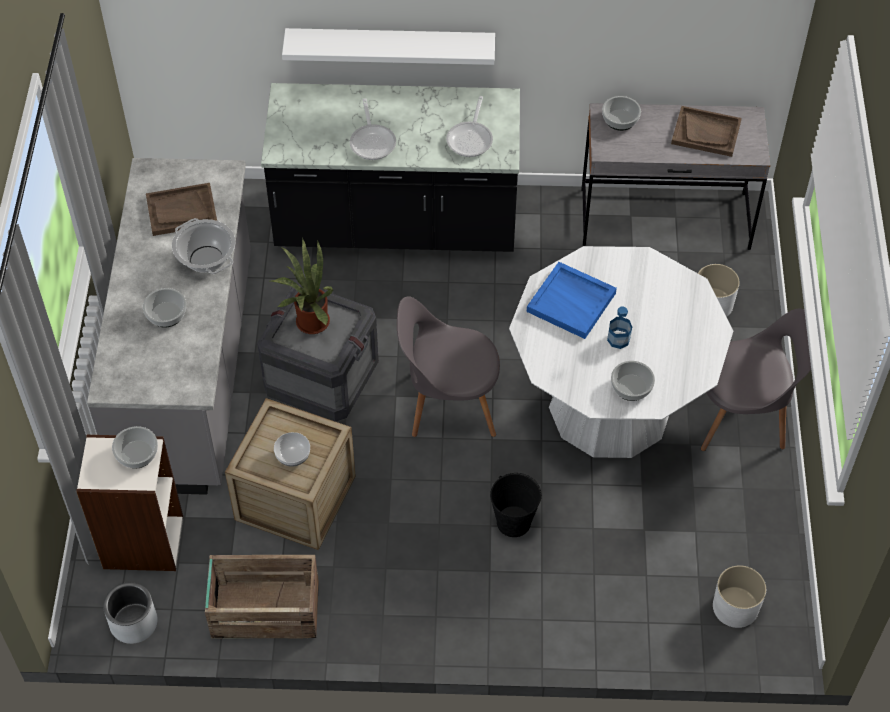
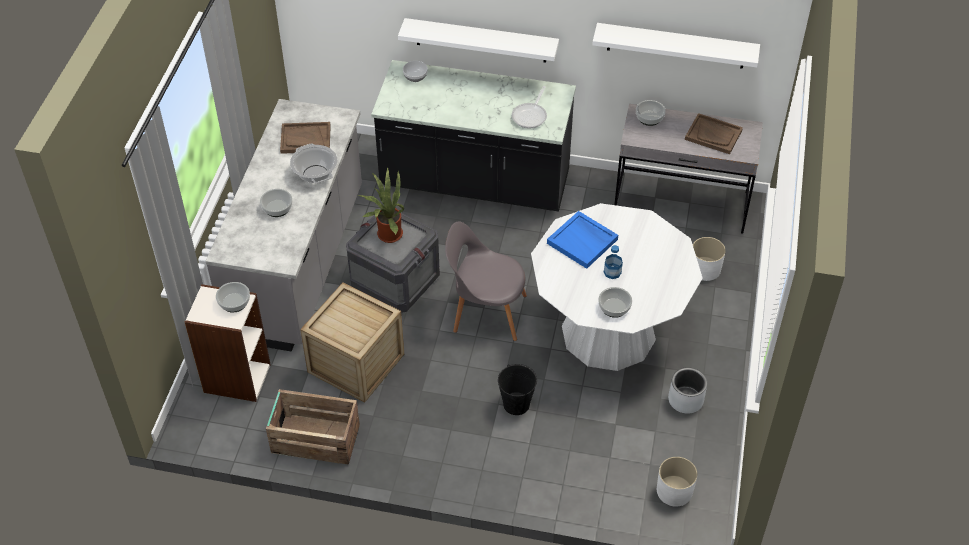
camera: 10 degrees right, 5 degrees down
grey planter [103,582,157,644] -> grey planter moved to [668,367,707,414]
bowl [274,432,310,467] -> bowl moved to [403,61,428,82]
frying pan [350,98,396,160] -> none
grey chair [701,309,811,451] -> none
none -> white shelf [592,23,760,69]

